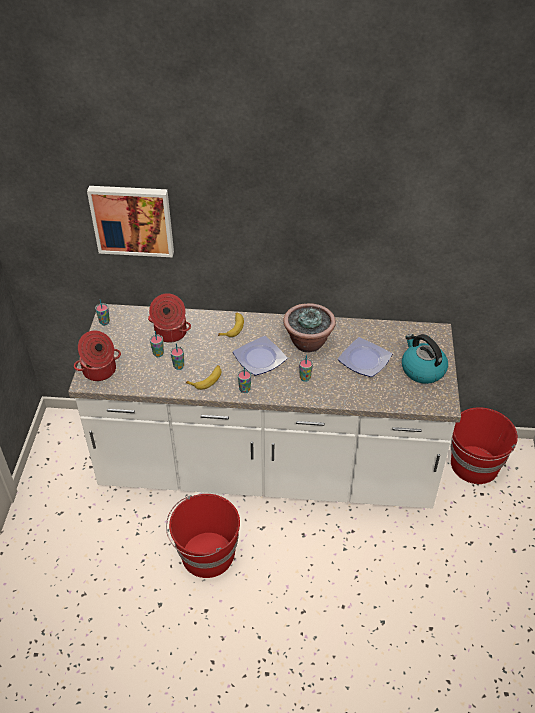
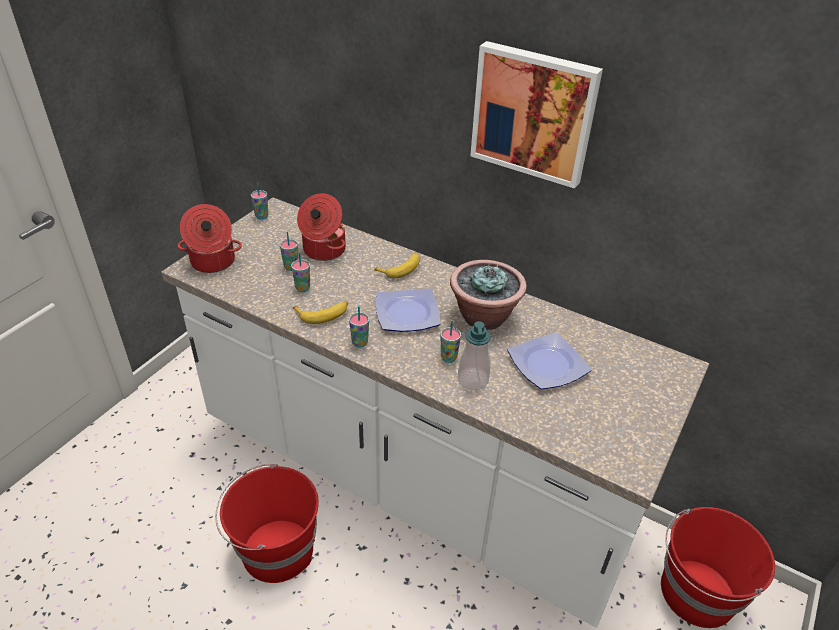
camera: 25 degrees right, 5 degrees down
picture [87,186,174,257] -> picture moved to [470,41,603,189]
kettle [402,334,448,384] -> none
none -> soap dispenser [458,321,491,390]

